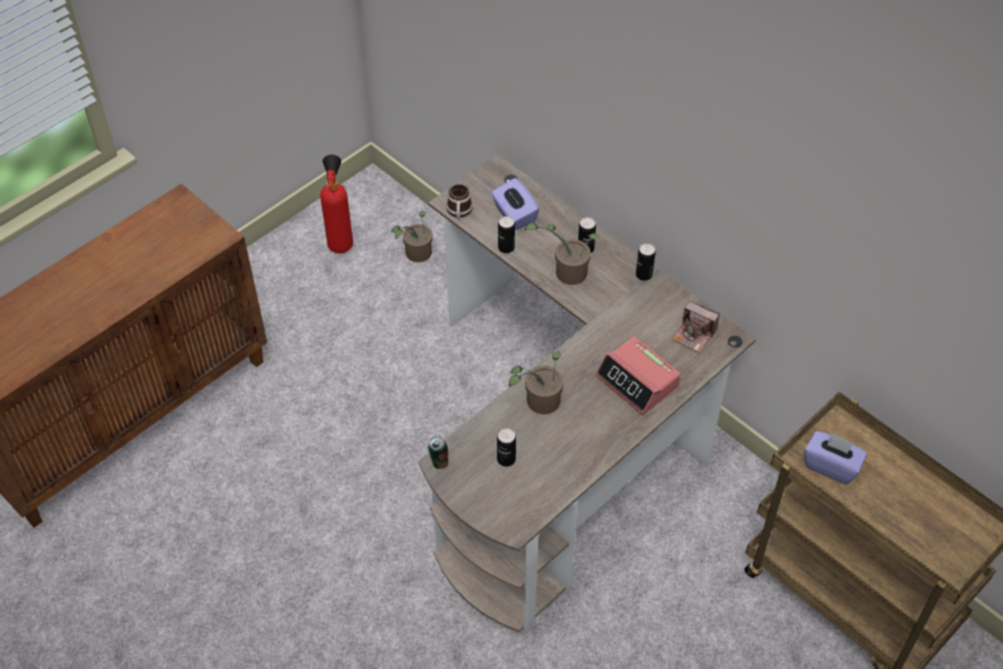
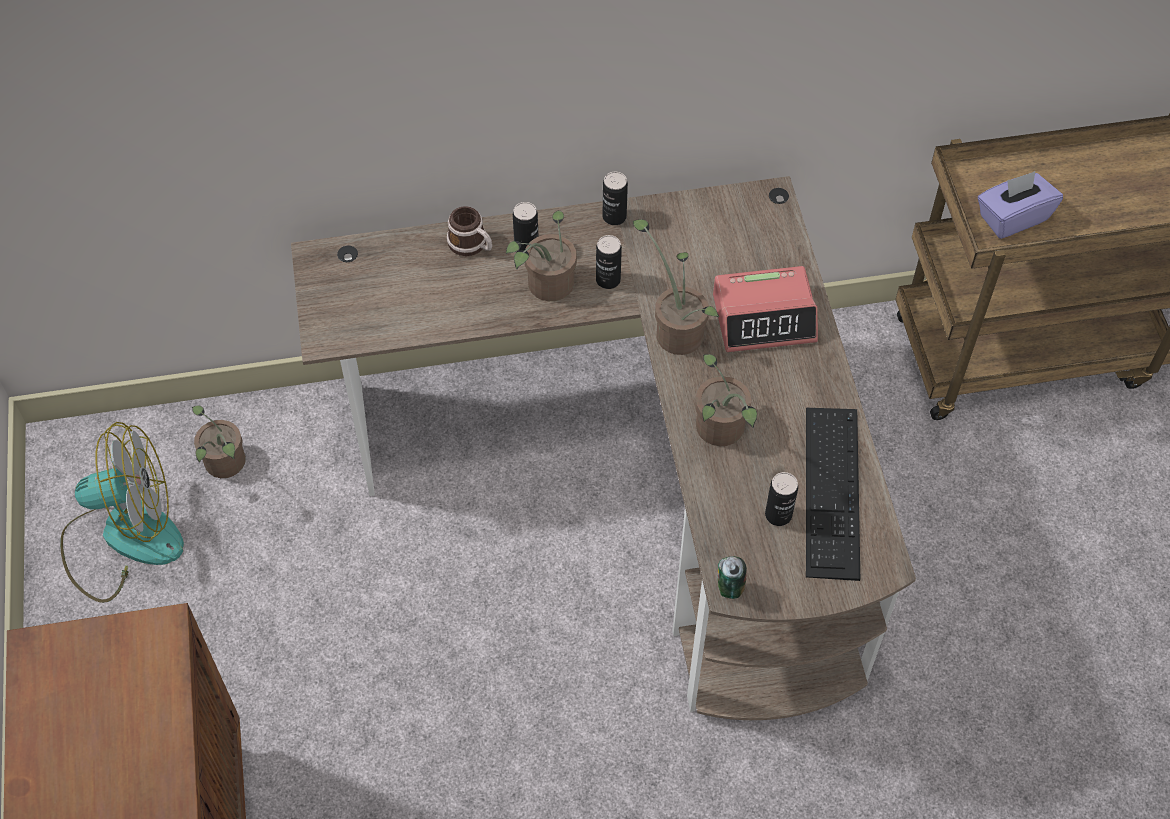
camera: 55 degrees left, 5 degrees up
fire extinguisher [320,155,353,253] -> fan [60,422,184,603]
mug [446,184,473,219] -> mug moved to [447,206,492,256]
purple tissue box [491,178,539,230] -> none
can [498,216,515,253] -> can moved to [596,235,622,289]
camera [672,301,720,353] -> none
none -> potted plant [632,219,719,355]
none -> keyboard [806,408,860,581]

